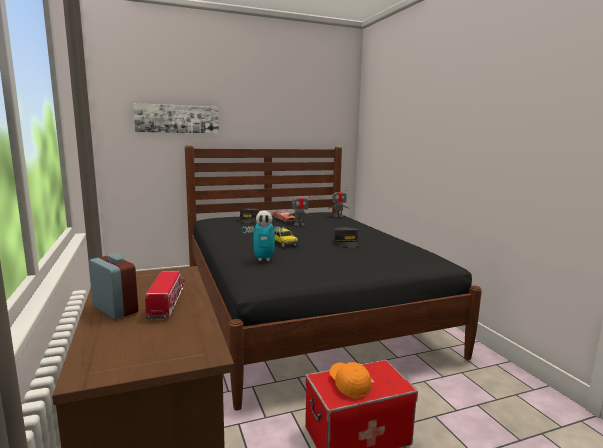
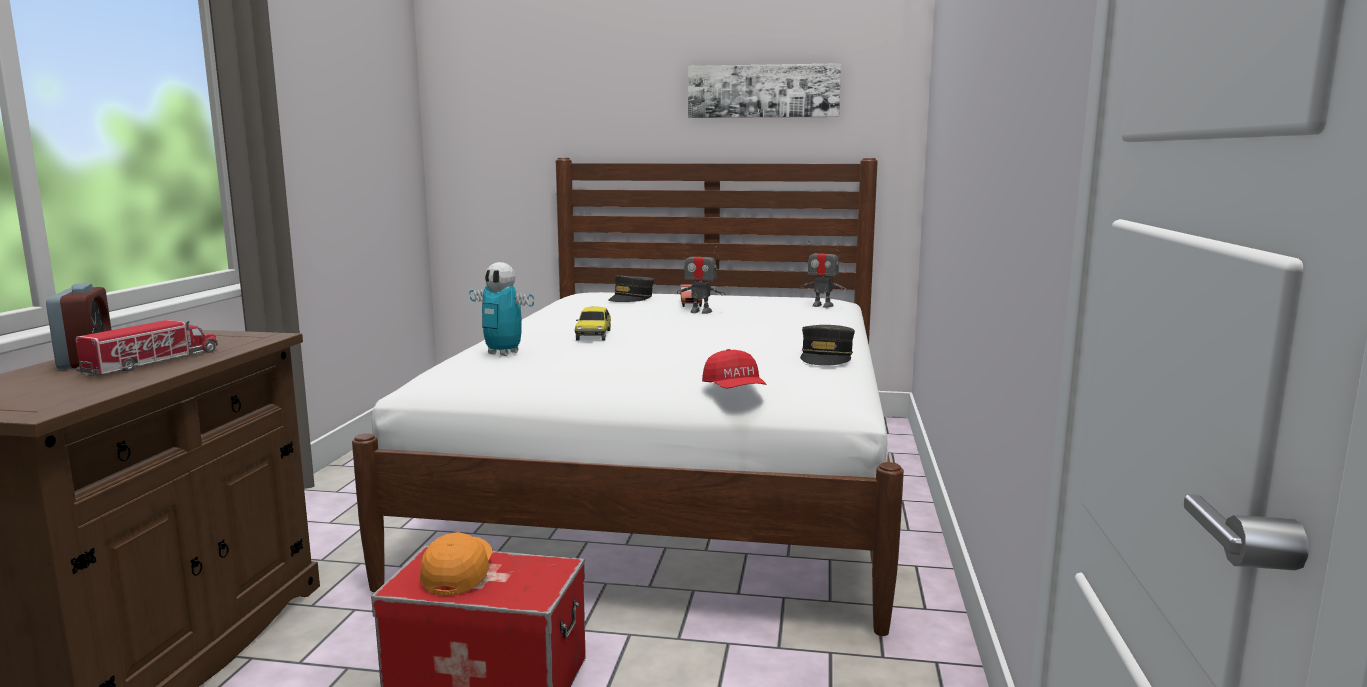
camera: 30 degrees right, 0 degrees up
picture [133,103,219,134] -> picture moved to [688,63,841,118]
black bed [185,145,482,410] -> white bed [352,158,904,636]
grey cap [334,227,359,247] -> grey cap moved to [800,325,855,366]
none -> red cap [702,349,766,389]

